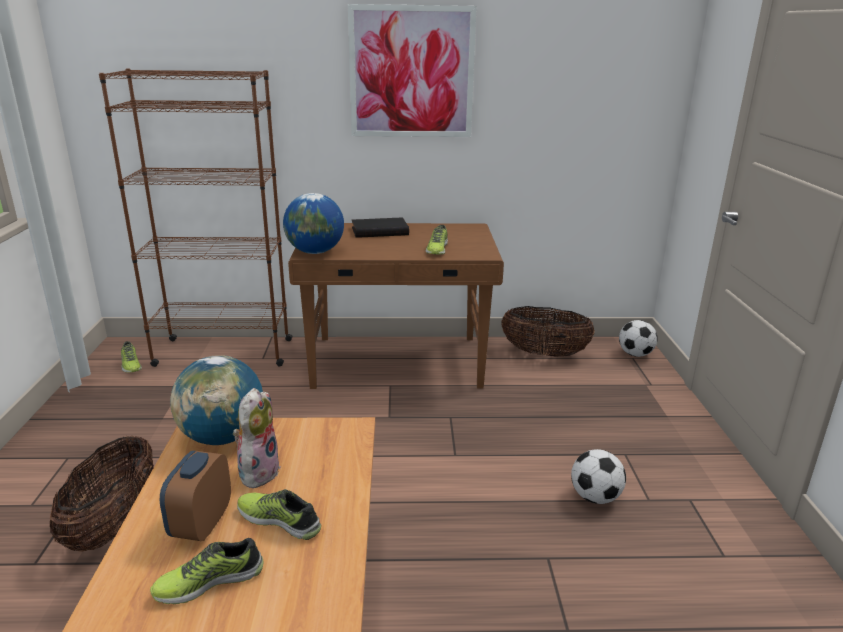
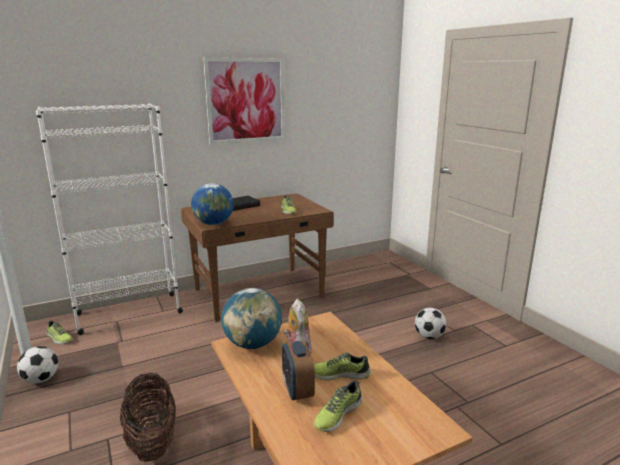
camera: 25 degrees left, 5 degrees down
brown bookcase [99,68,292,367] -> white bookcase [36,103,183,335]
basket [502,306,595,357] -> none
football [619,320,658,357] -> football moved to [17,346,59,384]

